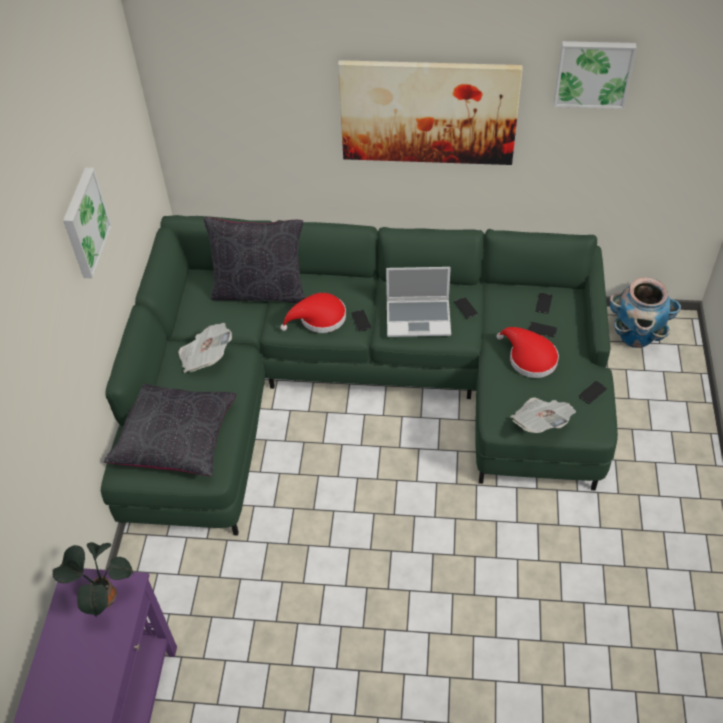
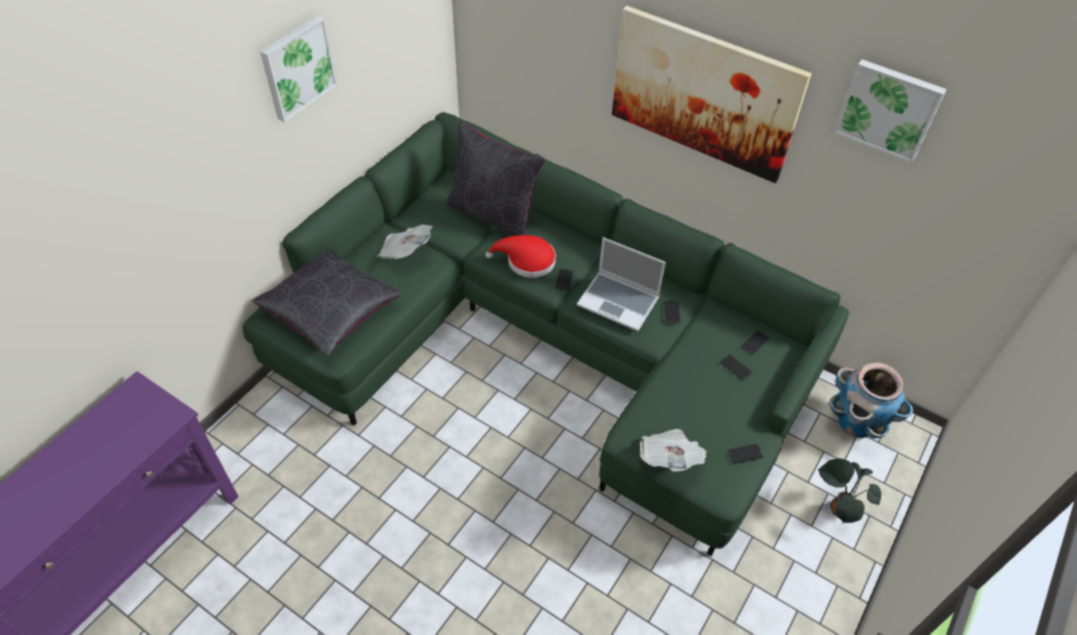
camera: 25 degrees right, 0 degrees up
potted plant [53,542,133,616] -> potted plant moved to [818,458,881,523]
red hat [496,327,559,378] -> none

